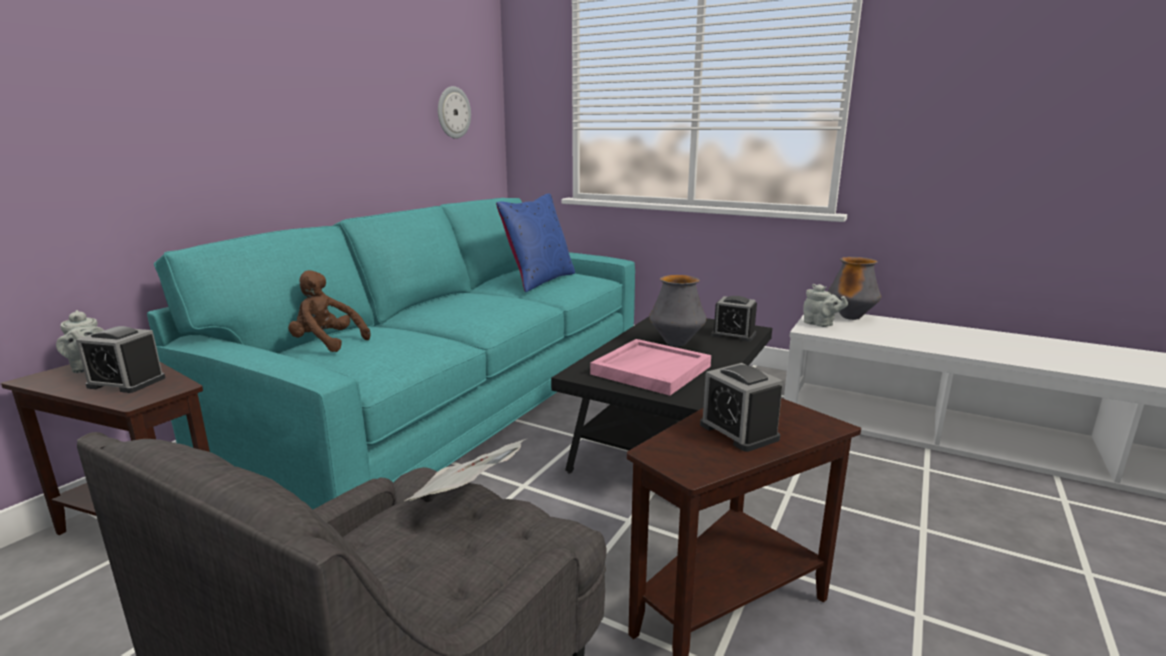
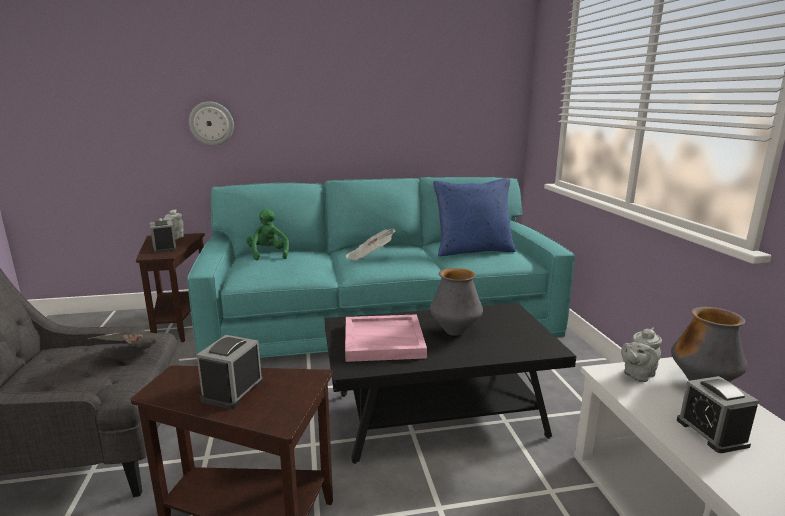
camera: 50 degrees right, 0 degrees up
brown plush toy [288,270,370,352] -> green plush toy [246,209,289,261]
wall clock [438,86,471,139] -> wall clock moved to [189,101,234,146]
alarm clock [711,296,757,342] -> alarm clock moved to [677,376,759,453]
grey teapot [803,284,848,327] -> grey teapot turned 45 degrees clockwise [621,328,662,382]
none -> newspaper [345,229,396,261]

